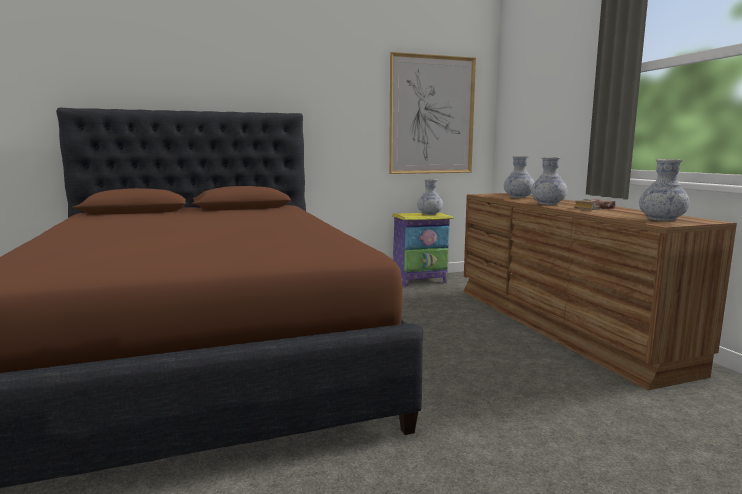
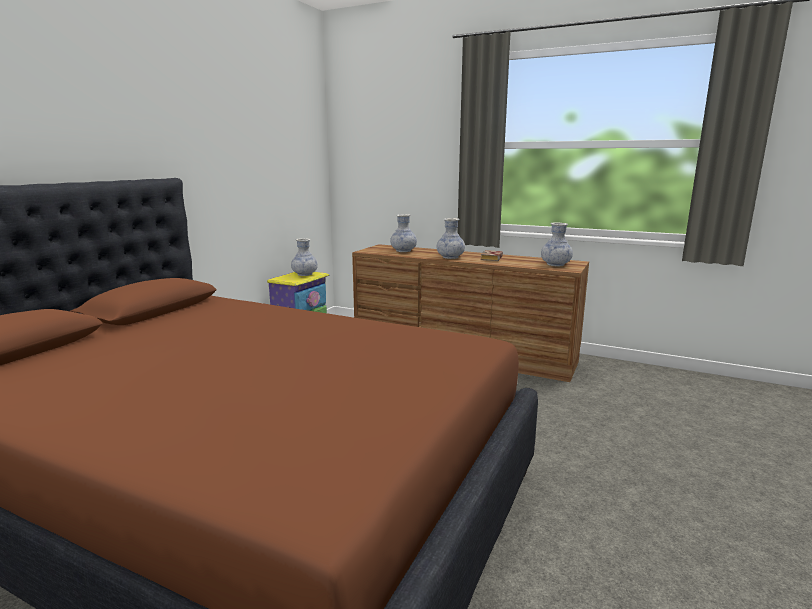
camera: 45 degrees left, 5 degrees up
picture [389,52,476,174] -> none

